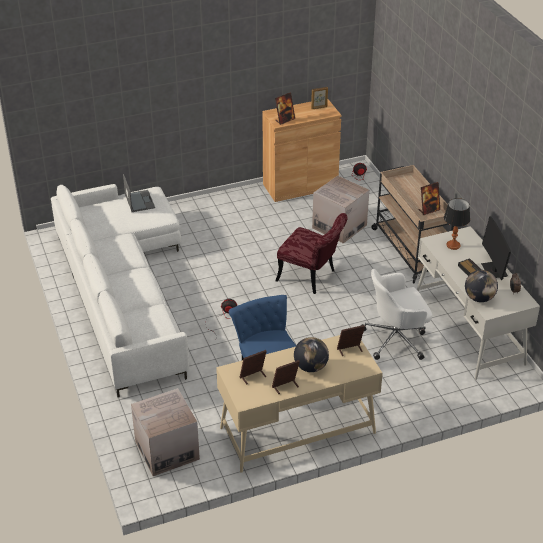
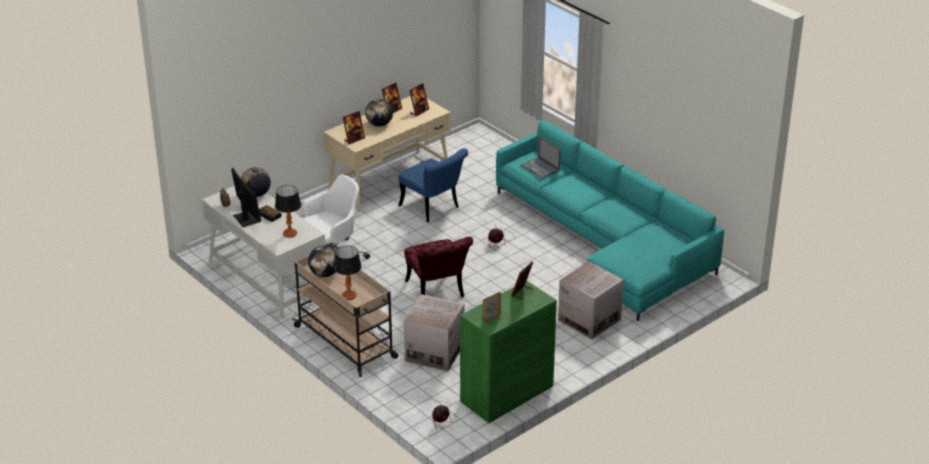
camera: 160 degrees right, 5 degrees down
white sofa [51,184,189,397] -> turquoise sofa [496,121,724,321]
laptop [123,174,155,212] -> laptop moved to [521,136,561,179]
cardboard box [131,388,200,476] -> cardboard box moved to [558,261,624,339]
brown cabinet [263,99,341,202] -> green cabinet [460,281,557,423]
red chair [275,213,348,294] -> red chair turned 120 degrees counterclockwise [404,237,473,297]
picture frame [419,182,440,215] -> globe [308,245,336,277]
none -> table lamp [334,246,362,300]

